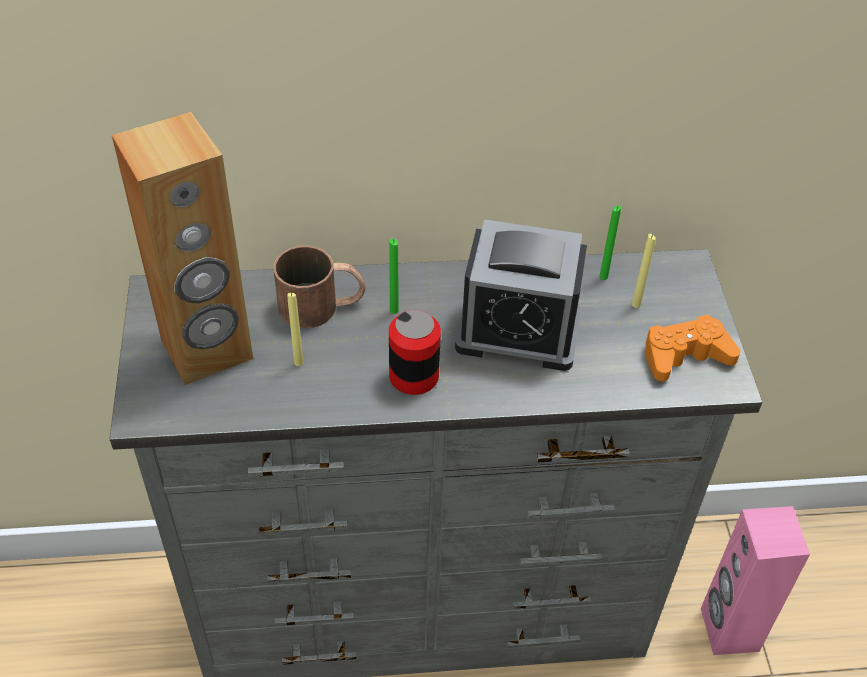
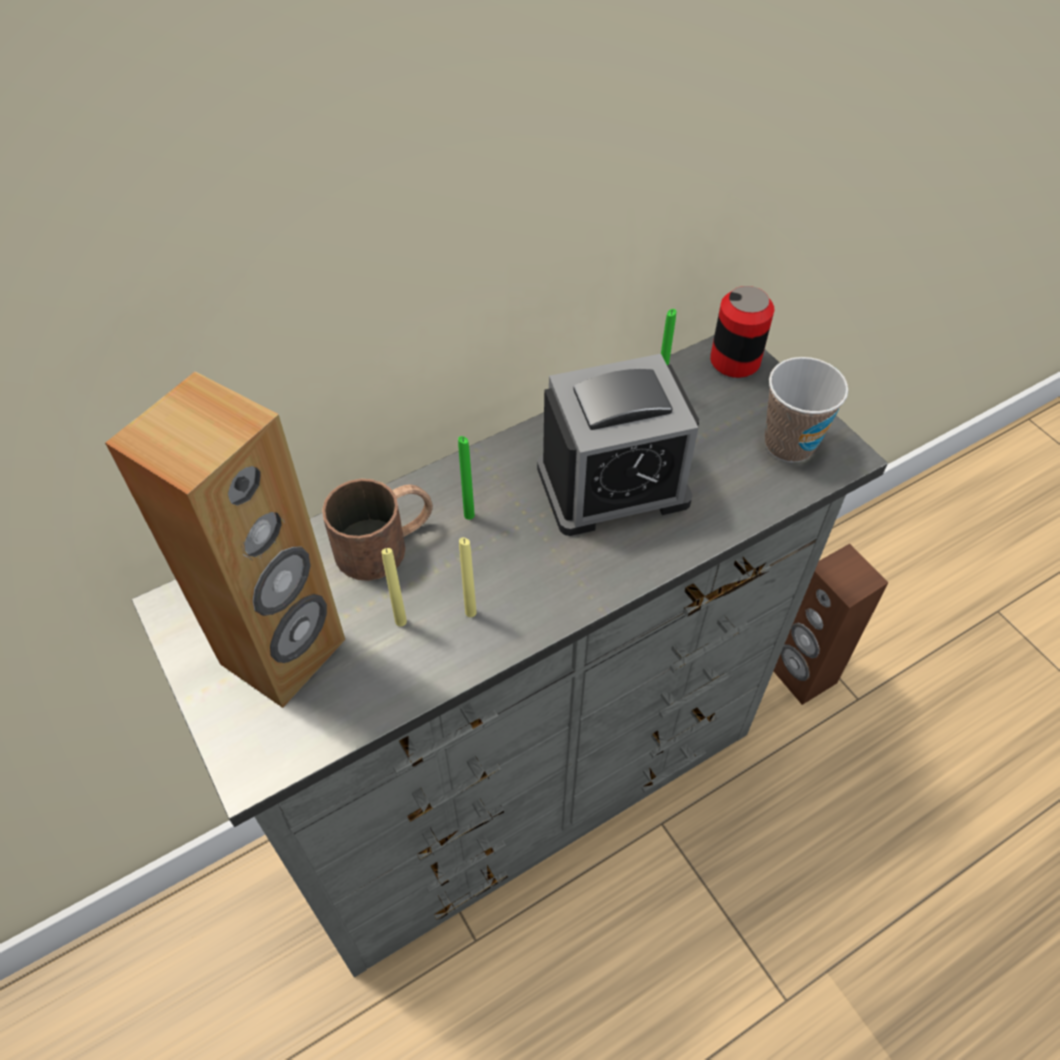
camera: 25 degrees left, 5 degrees up
can [389,310,441,395] -> can moved to [710,286,774,378]
yellow candle [632,234,656,308] -> yellow candle moved to [459,538,477,617]
orange game controller [645,315,740,382] -> cup [765,357,848,463]
pink speaker [701,506,810,655] -> brown speaker [774,544,888,705]

